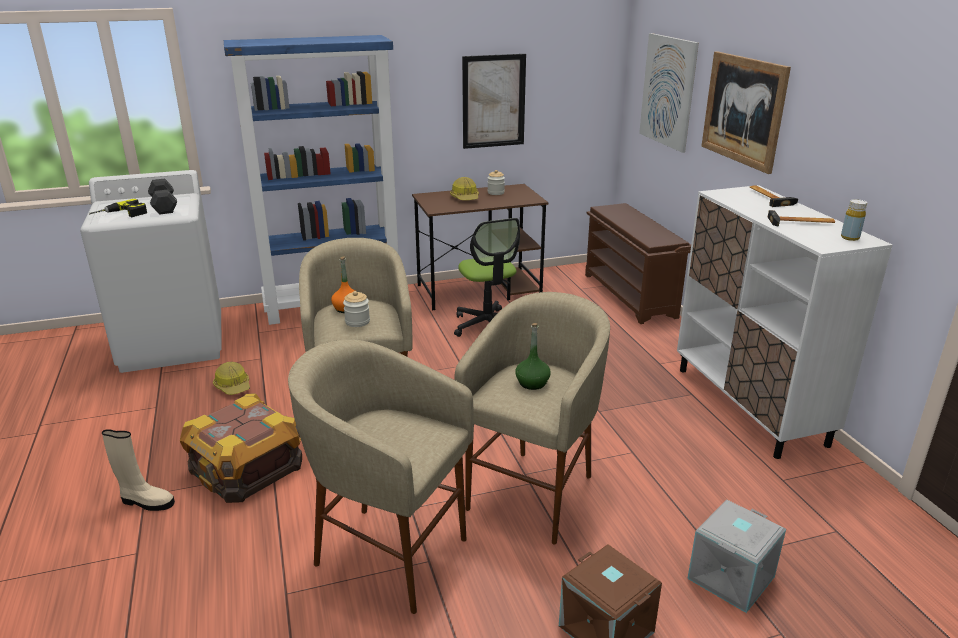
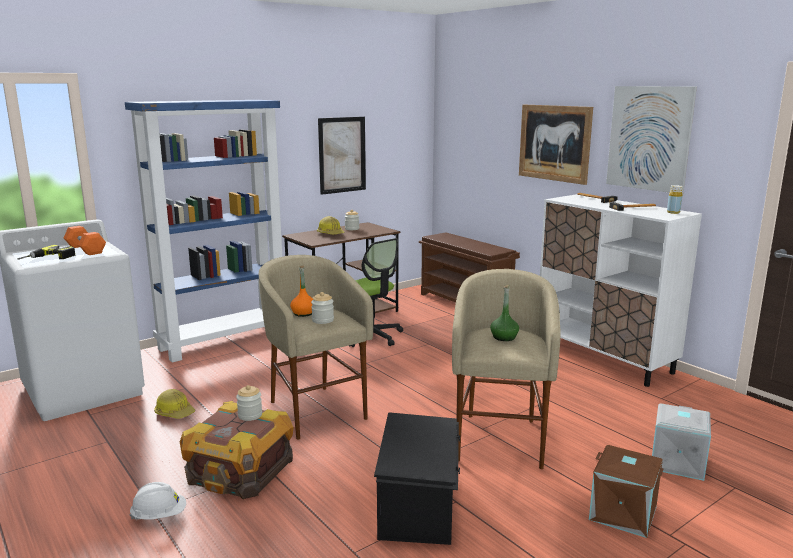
camera: 20 degrees left, 10 degrees down
beige boot [102,429,175,511] -> white hard hat [129,482,186,521]
black dumbbell [148,179,177,215] -> orange dumbbell [64,226,106,255]
beige stool [288,339,474,614] -> black storage box [374,412,460,545]
picture [639,33,699,153] -> picture moved to [606,86,697,194]
none -> jar [236,385,262,421]

